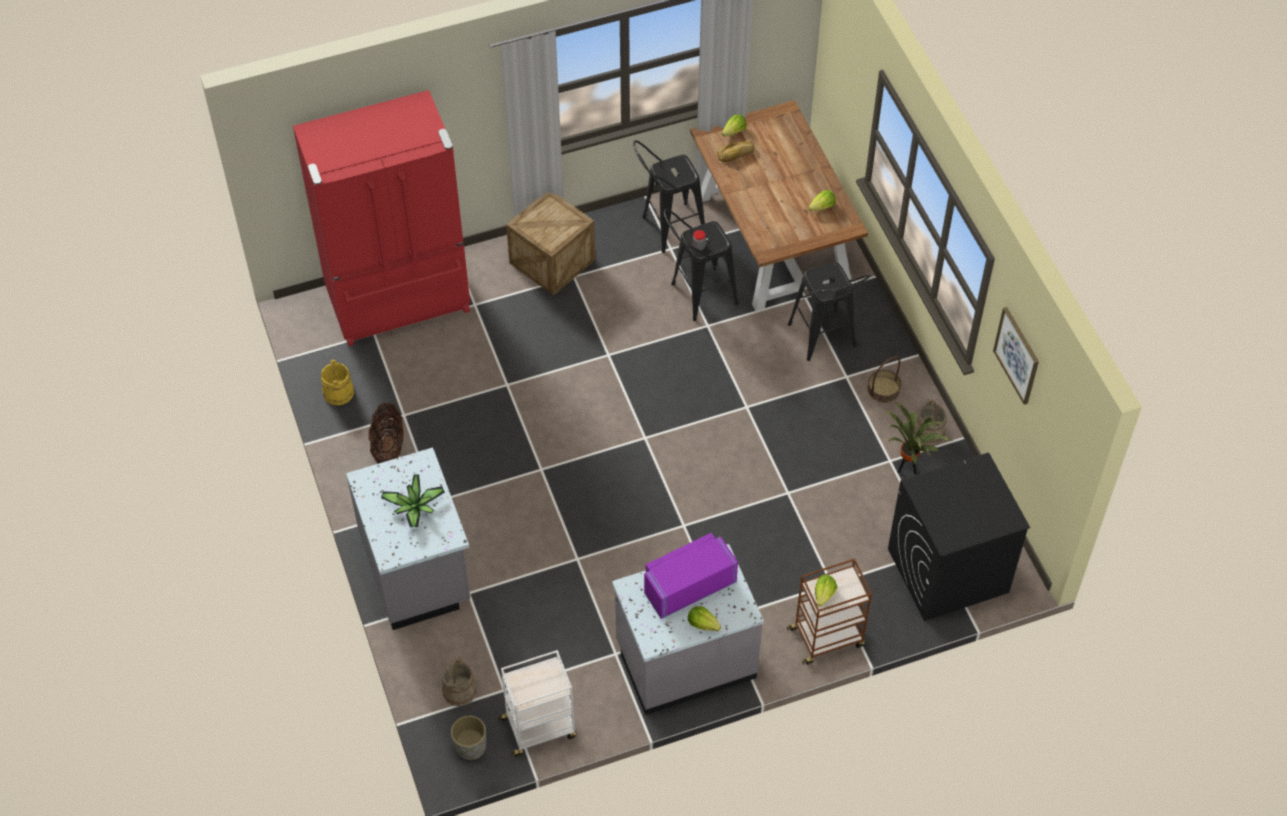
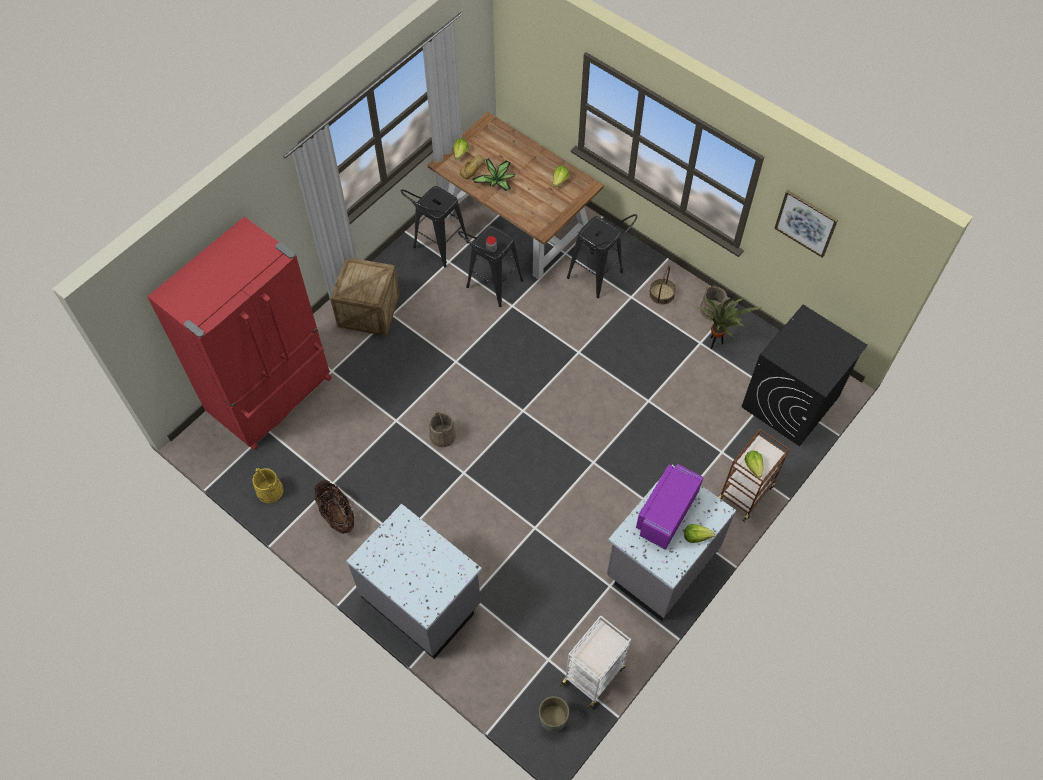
camera: 30 degrees left, 5 degrees up
potted plant [381,474,445,528] -> potted plant moved to [473,158,515,191]
beige bucket [442,657,477,707] -> beige bucket moved to [429,410,456,447]

